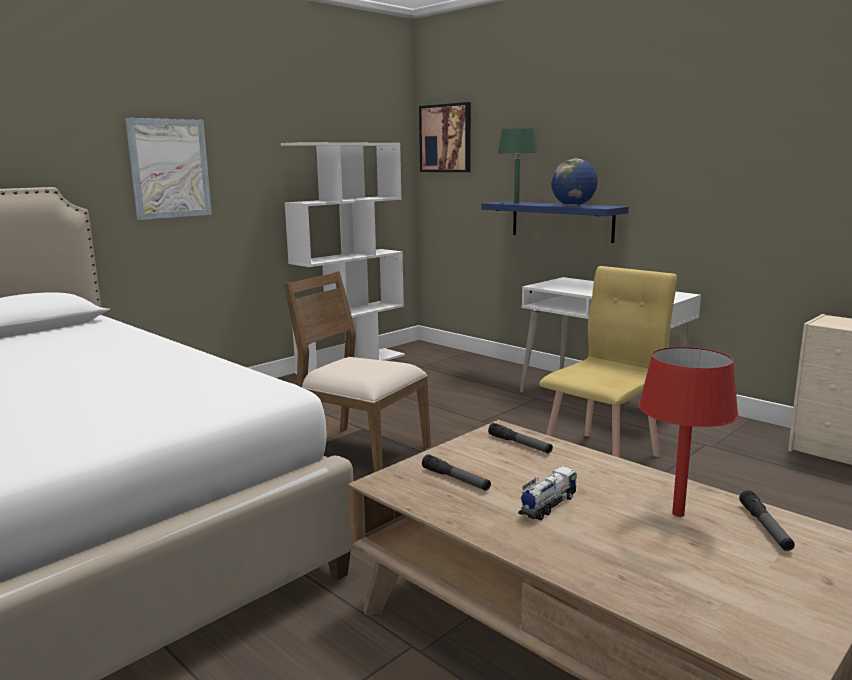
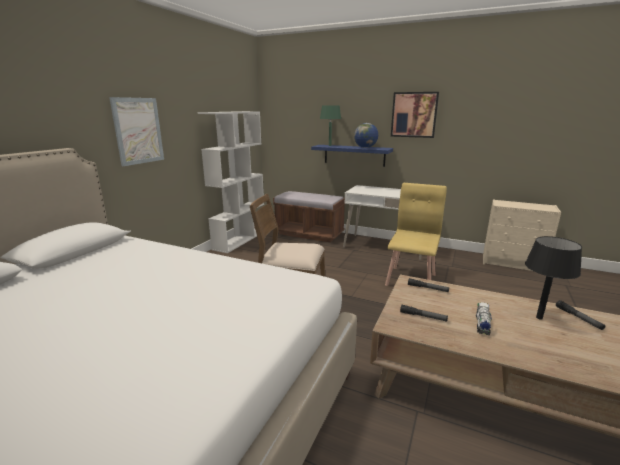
camera: 20 degrees left, 5 degrees up
picture [419,102,471,172] -> picture moved to [391,92,439,138]
red table lamp [638,347,739,517] -> black table lamp [525,236,582,320]
none -> brown bench [273,191,345,243]

